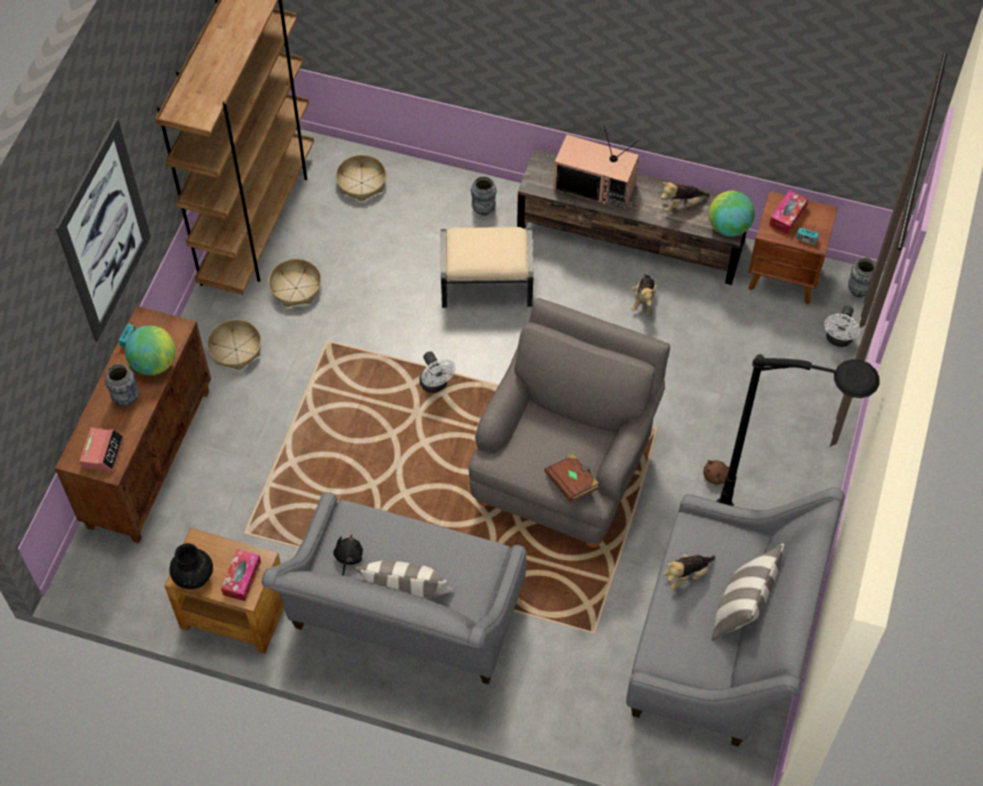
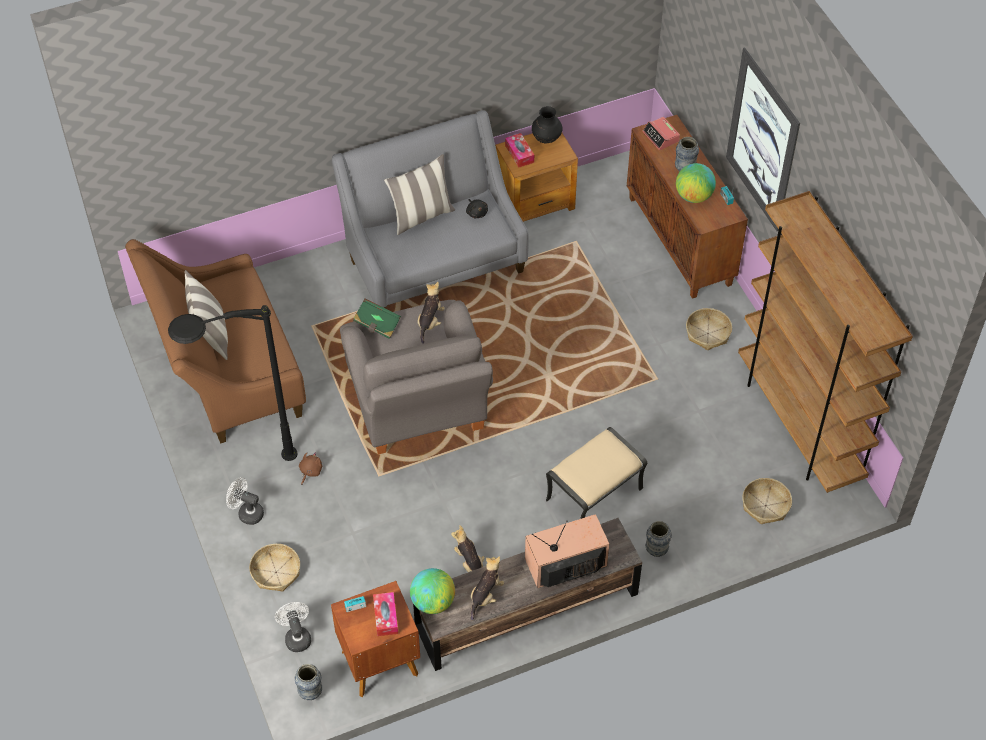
camera: 140 degrees right, 5 degrees down
basket [268,259,321,307] -> basket moved to [249,544,300,592]
white fan [420,351,455,393] -> white fan moved to [226,477,264,525]
brown book [545,454,599,502] -> green book [353,299,401,339]
grey sofa [626,487,845,746] -> brown sofa [125,239,306,444]
plush toy [663,554,715,590] -> plush toy moved to [418,282,445,344]

